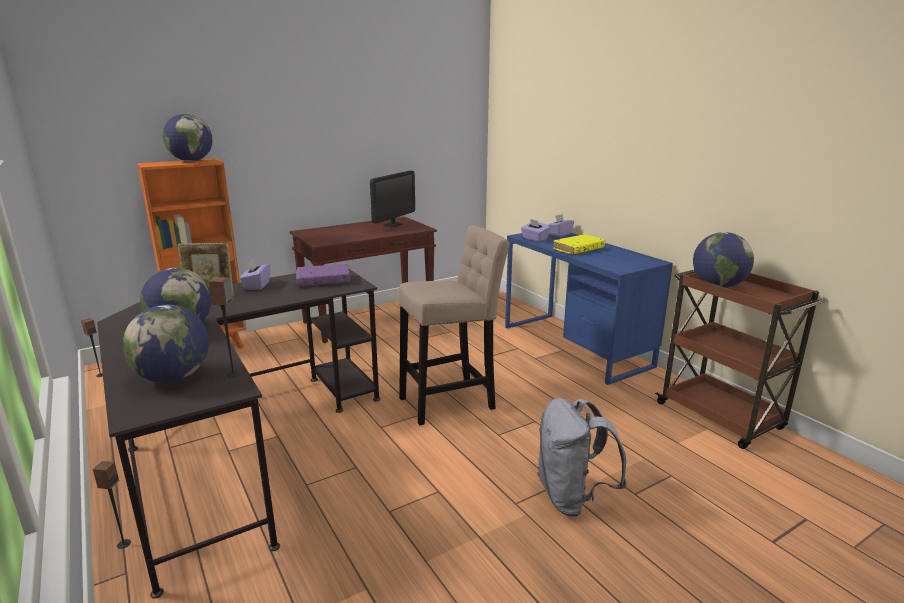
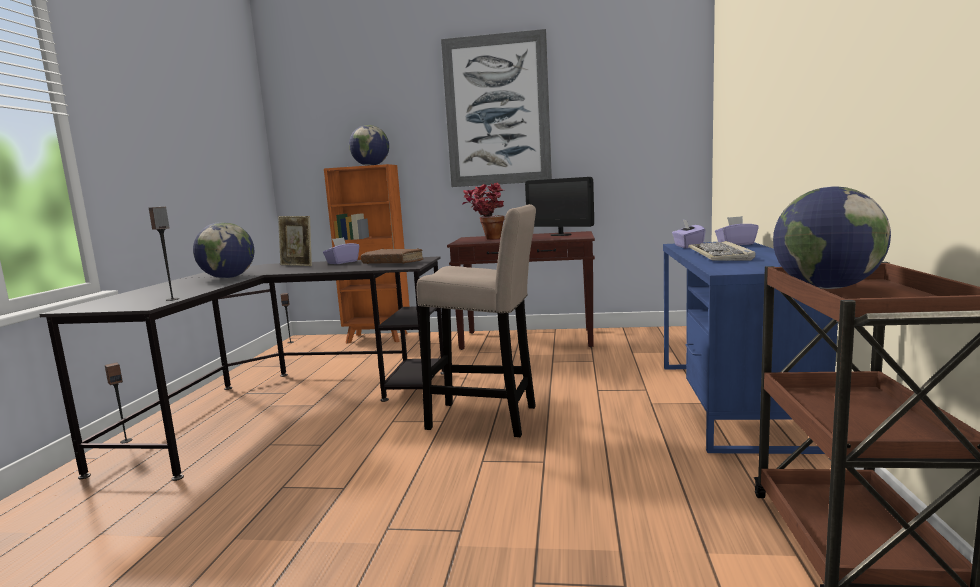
camera: 40 degrees right, 10 degrees down
globe [122,305,209,383] -> none
purple book [296,264,350,286] -> brown book [361,248,423,264]
monitor [370,171,415,227] -> monitor turned 60 degrees clockwise [525,177,594,236]
grey backpack [537,398,627,517] -> none
yellow book [553,234,605,254] -> keyboard [688,241,755,261]
none -> picture [441,29,552,187]
none -> potted plant [462,183,505,240]

